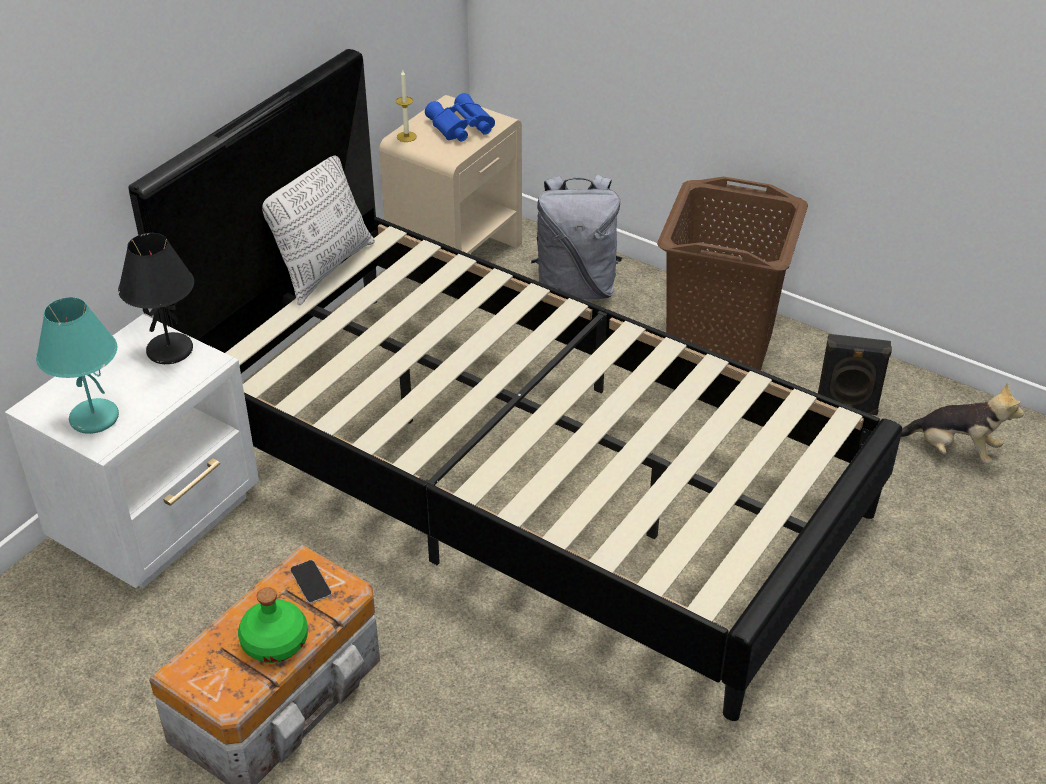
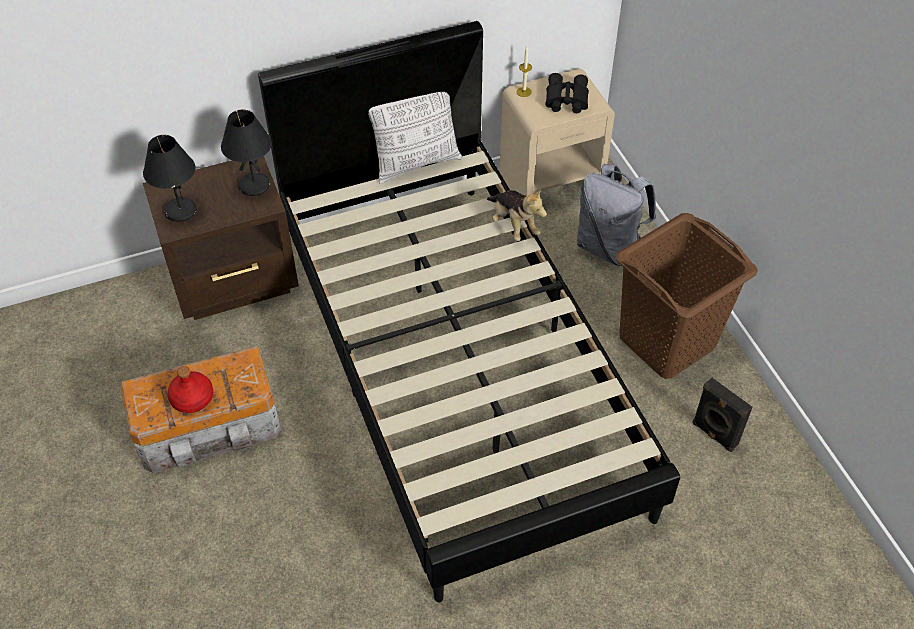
camera: 35 degrees right, 10 degrees up
white nightstand [5,314,259,588] -> brown nightstand [143,156,299,320]
turquoise table lamp [36,297,119,434] -> black table lamp [143,135,196,222]
green bottle [238,587,308,663] -> red bottle [167,366,213,413]
phone [290,560,332,604] -> none
blue binoculars [425,93,495,141] -> black binoculars [545,73,589,113]
plush toy [901,383,1024,464] -> plush toy moved to [487,189,547,241]

